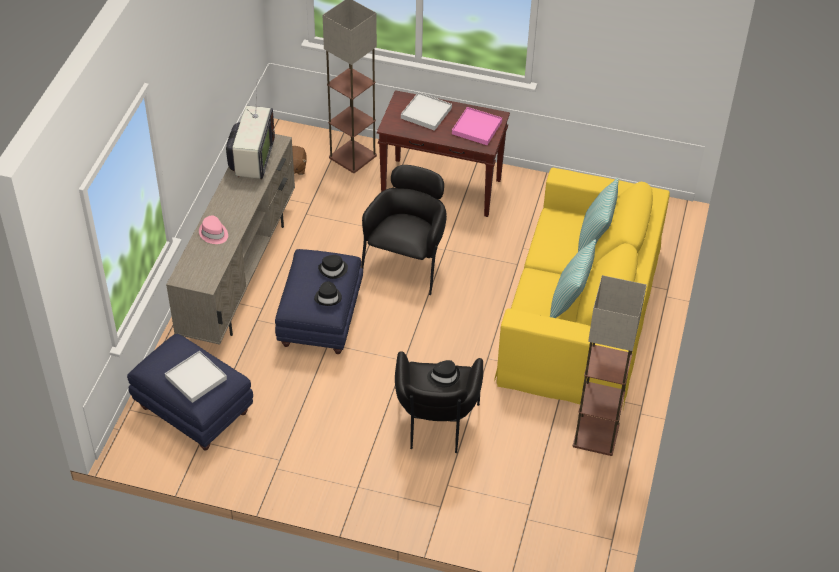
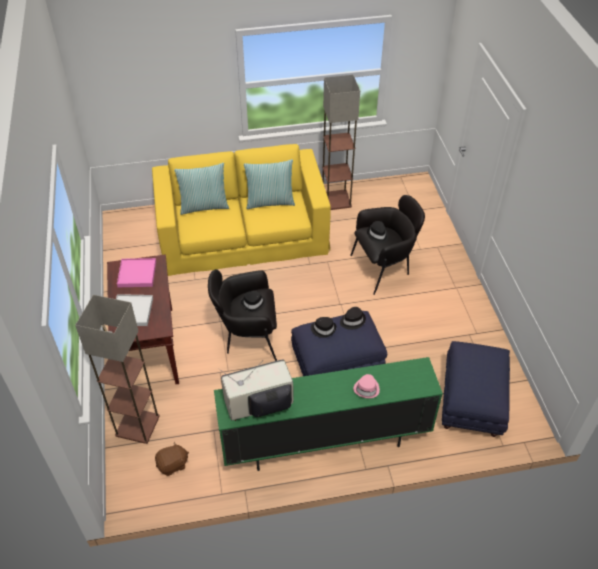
camera: 115 degrees left, 0 degrees up
white tray [165,351,227,403] -> none
beige tv stand [166,134,295,345] -> green tv stand [214,357,443,471]
none -> black hat [241,291,266,311]

